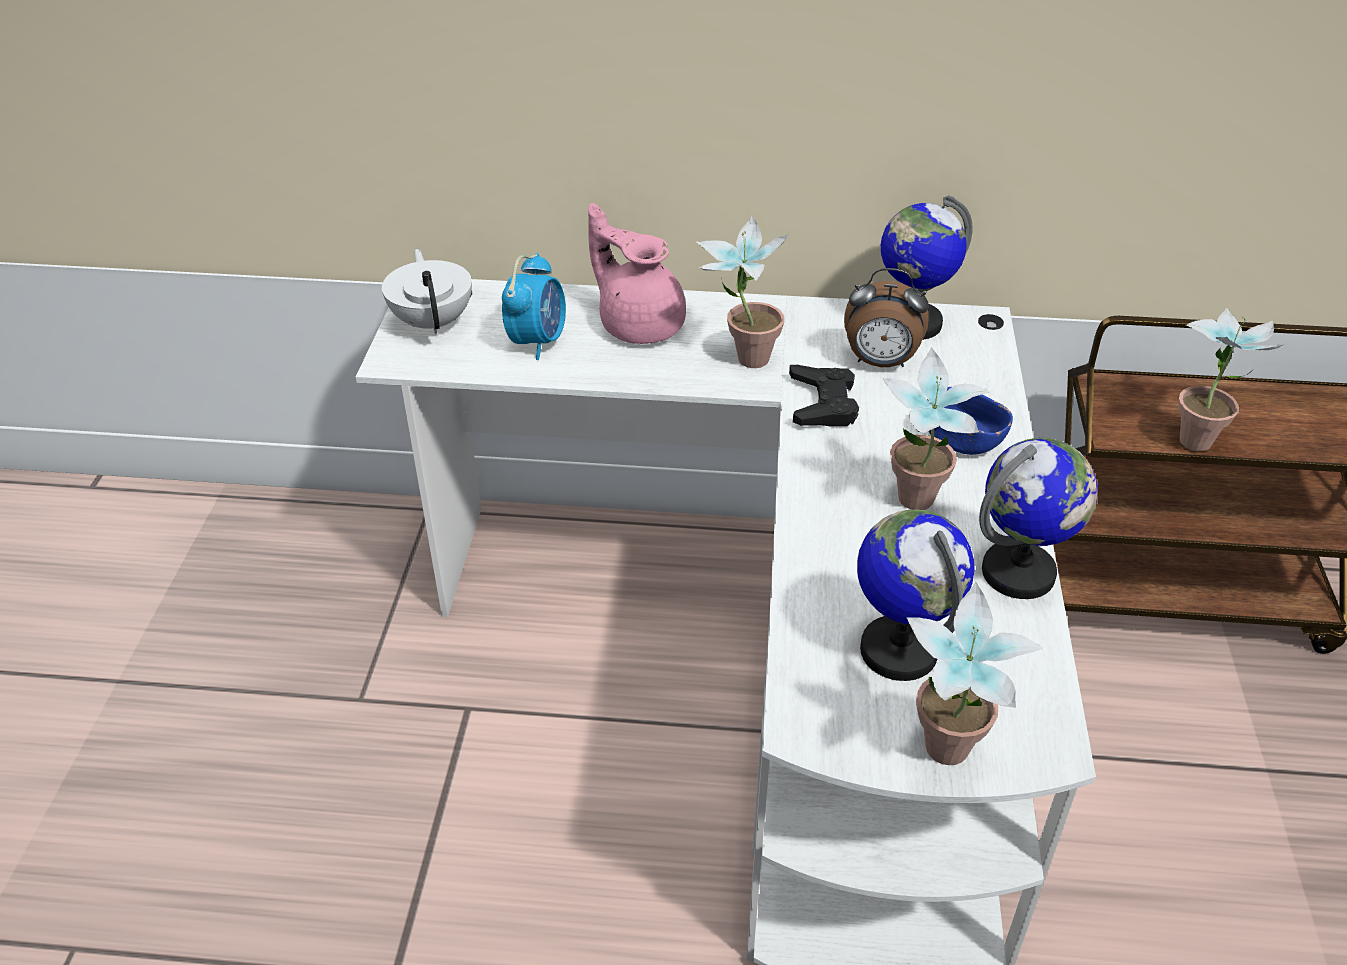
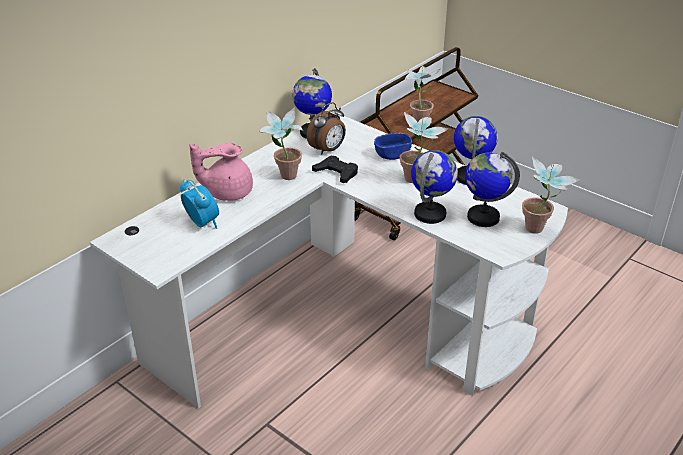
camera: 55 degrees left, 5 degrees down
white teapot [382,249,472,334] -> none
none -> globe [411,150,458,224]

